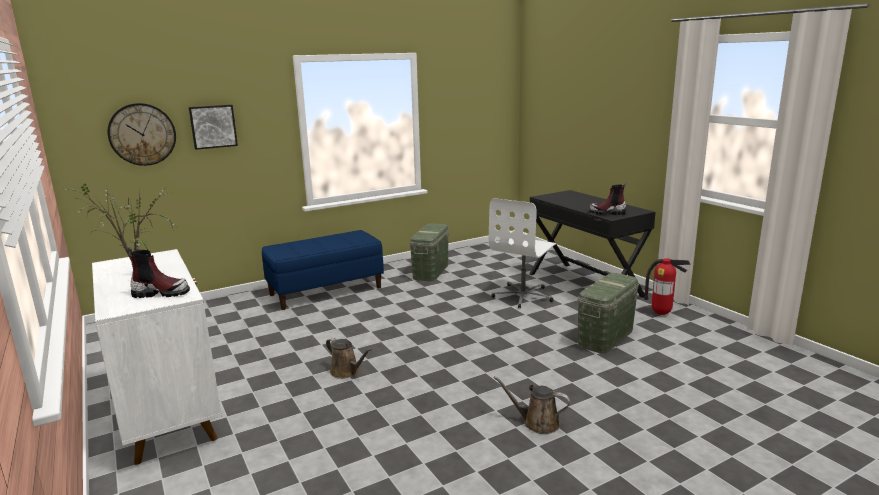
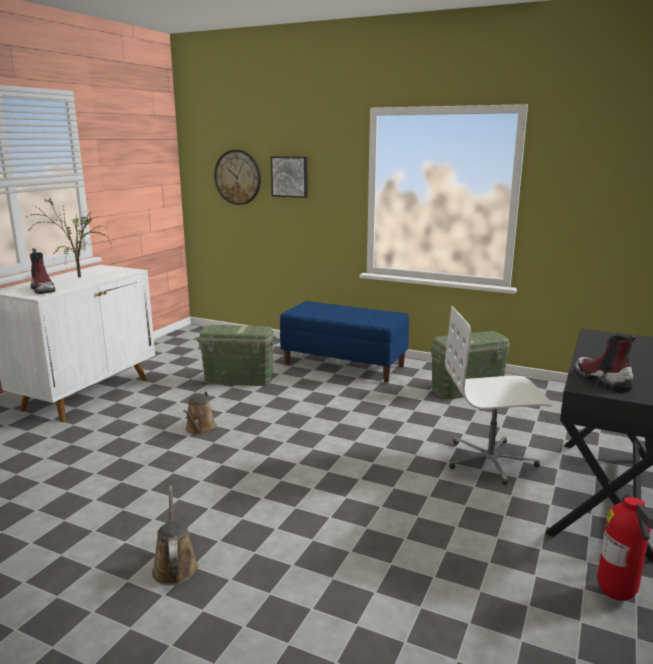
camera: 55 degrees right, 0 degrees up
green storage box [578,273,639,354] -> green storage box moved to [198,325,276,386]

